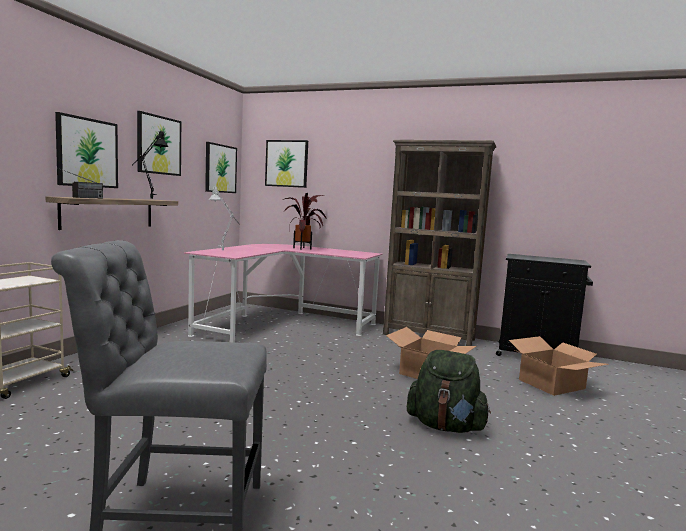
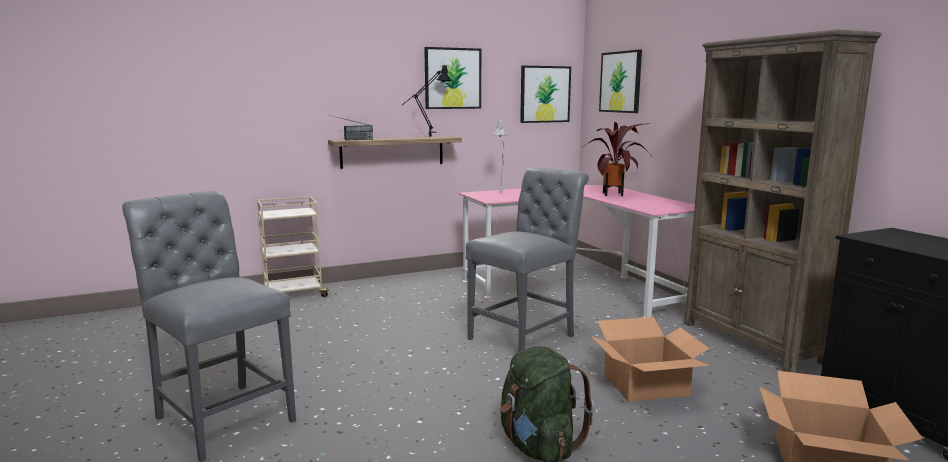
camera: 45 degrees right, 5 degrees up
picture [55,112,118,188] -> none
none -> grey chair [466,167,589,352]

